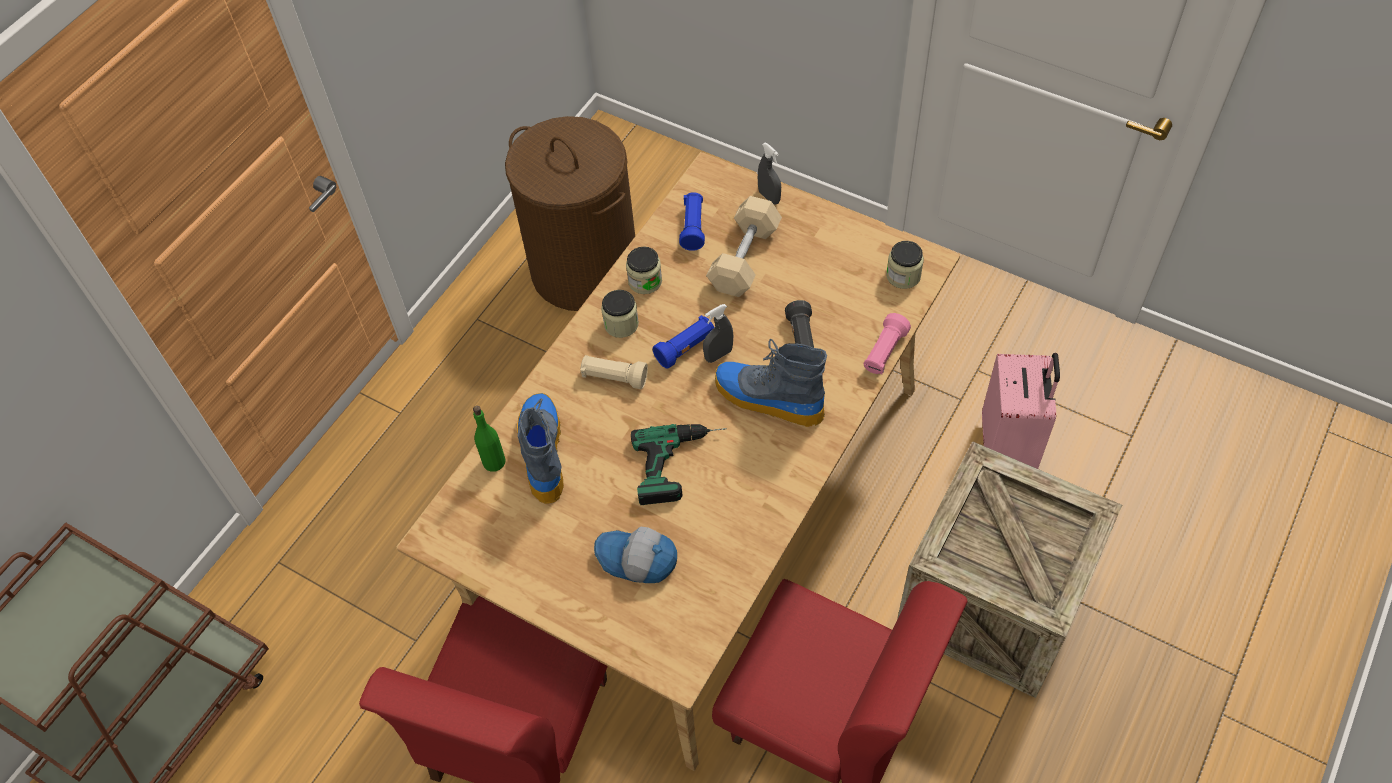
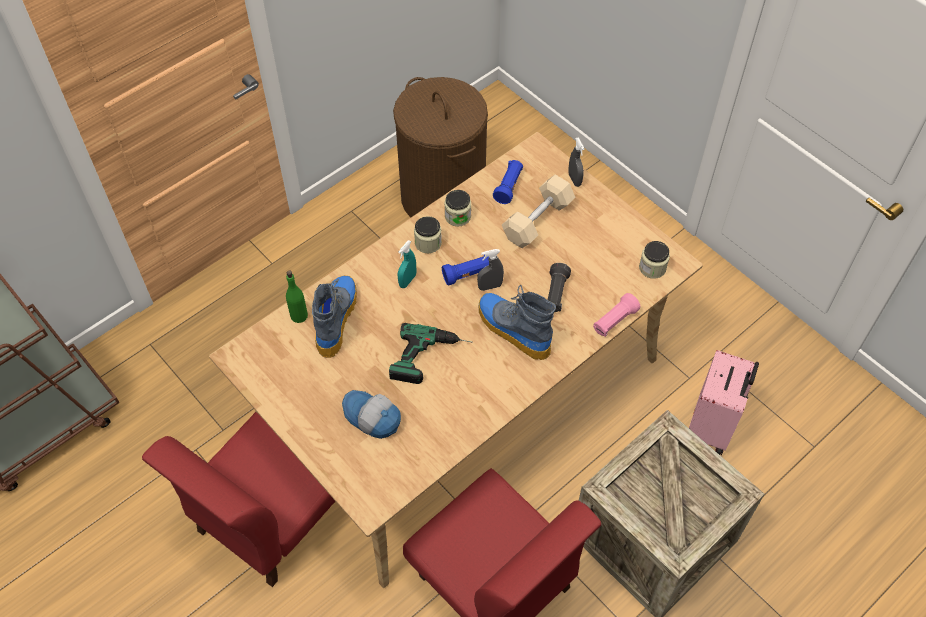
camera: 15 degrees right, 0 degrees up
beige flashlight [581,355,648,389] -> turquoise spray bottle [398,240,417,288]

